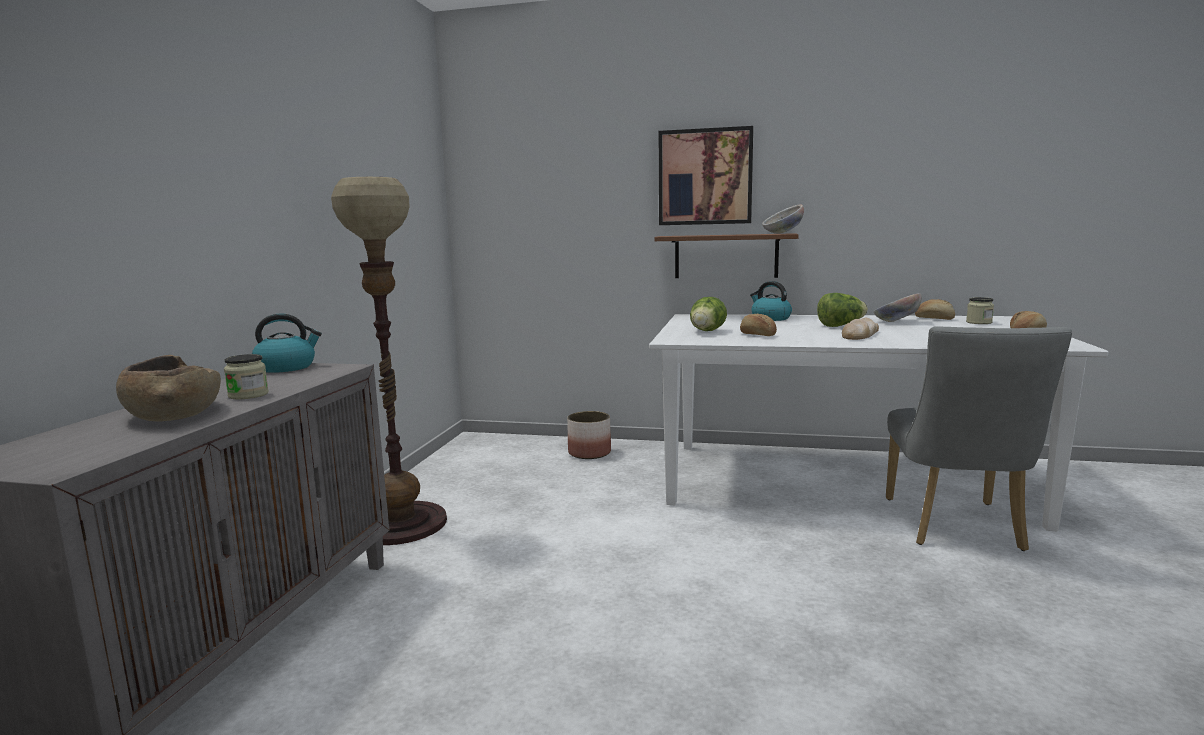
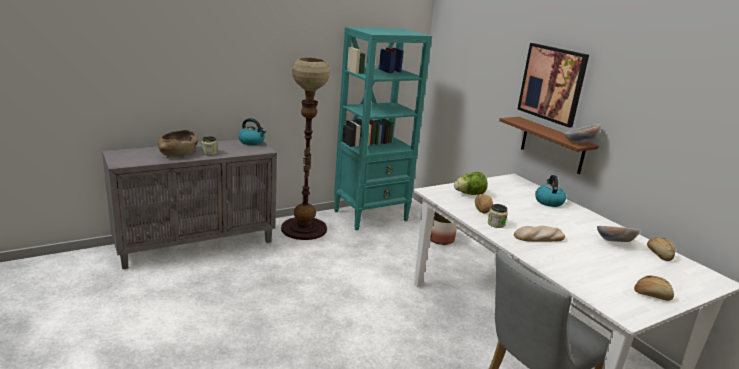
camera: 45 degrees right, 10 degrees up
lettuce [817,293,868,327] -> none
jar [966,297,994,324] -> jar moved to [488,204,508,228]
none -> turquoise bookcase [334,27,432,231]

